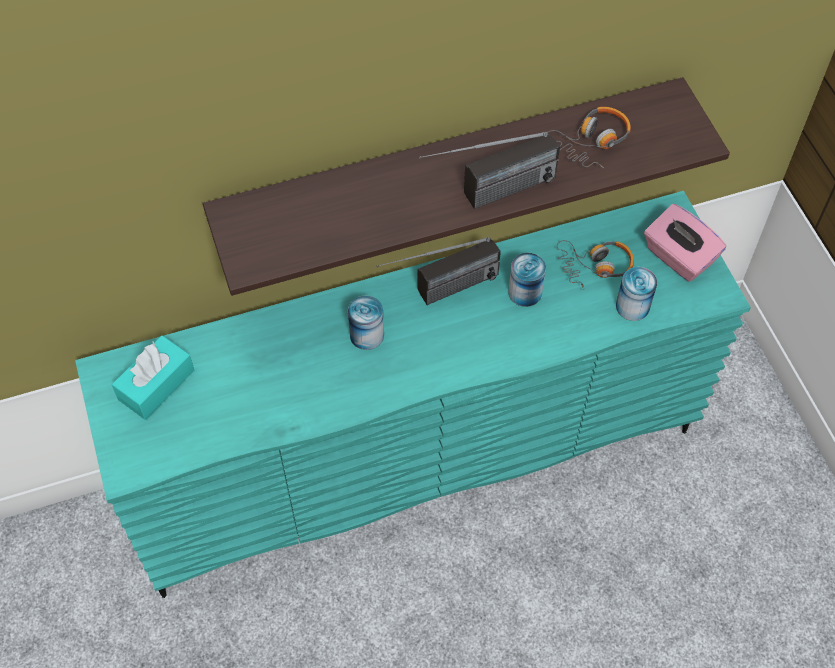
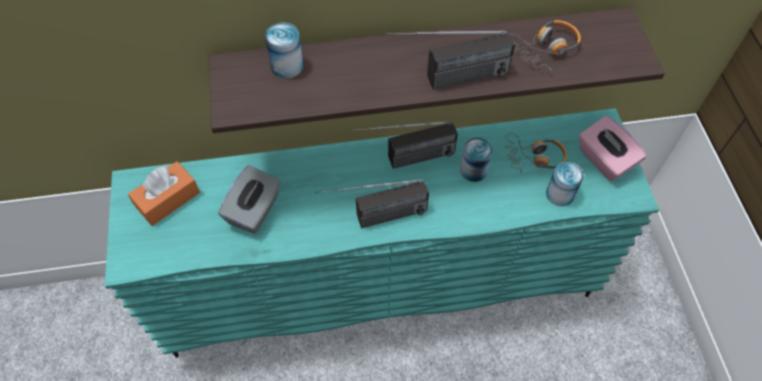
camera: 10 degrees right, 0 degrees up
turquoise tissue box [112,335,194,420] -> orange tissue box [128,161,200,226]
can [348,295,384,350] -> can moved to [265,23,304,79]
none -> grey tissue box [218,165,281,233]
none -> radio [315,179,429,228]

